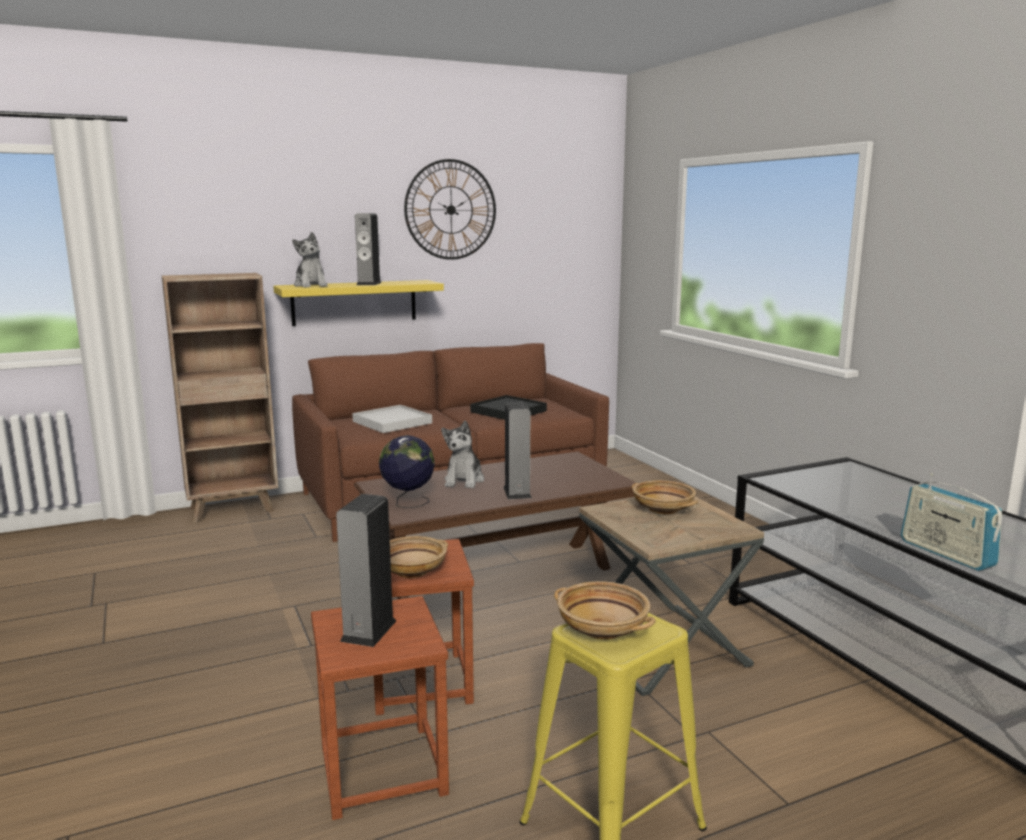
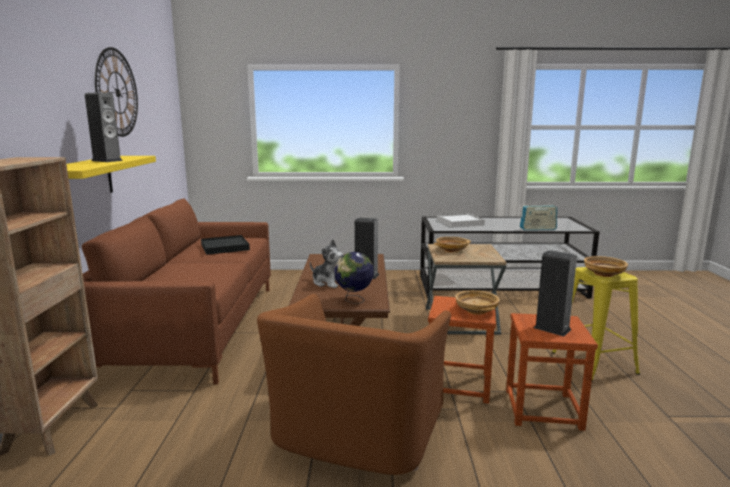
camera: 65 degrees left, 0 degrees up
plush toy [292,232,327,287] -> none
white tray [352,405,432,433] -> white tray moved to [437,213,485,227]
none -> brown armchair [257,294,451,475]

